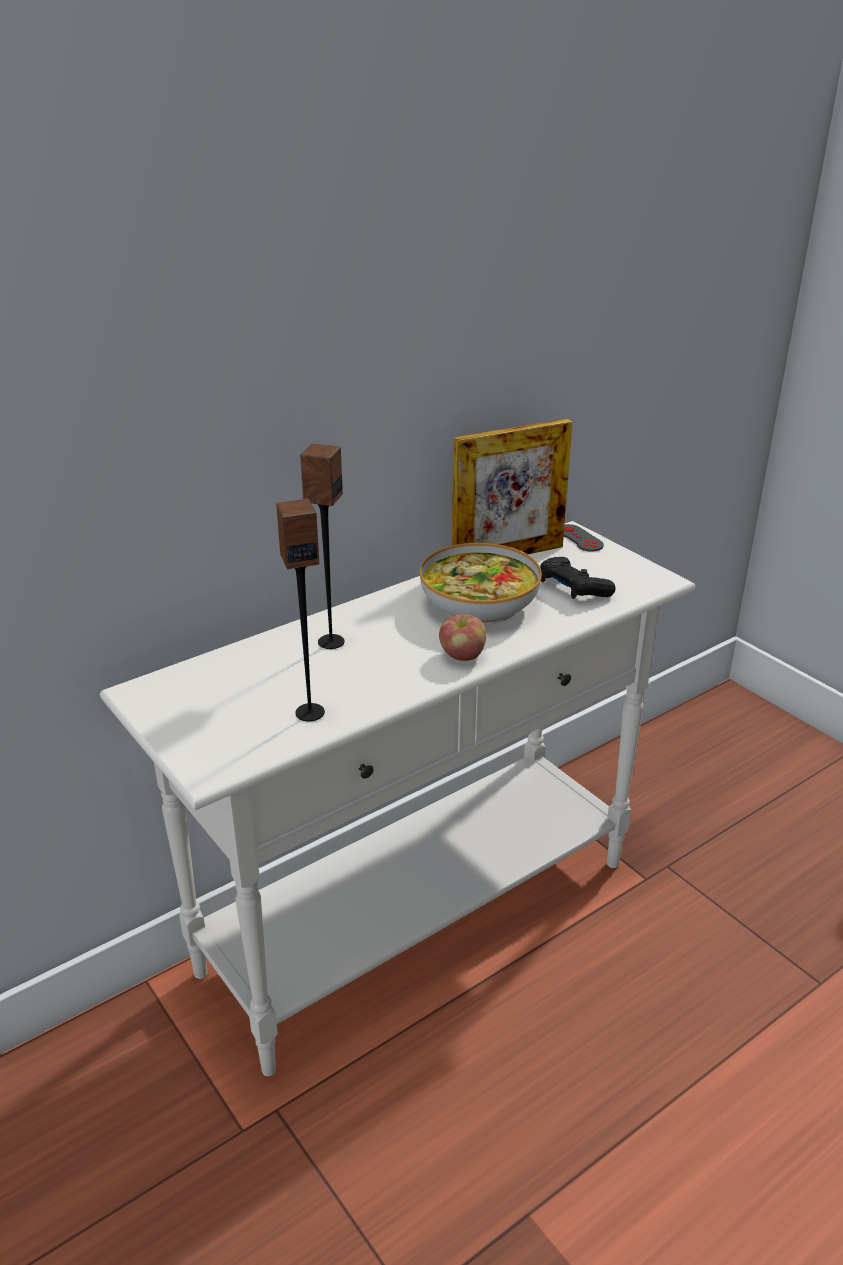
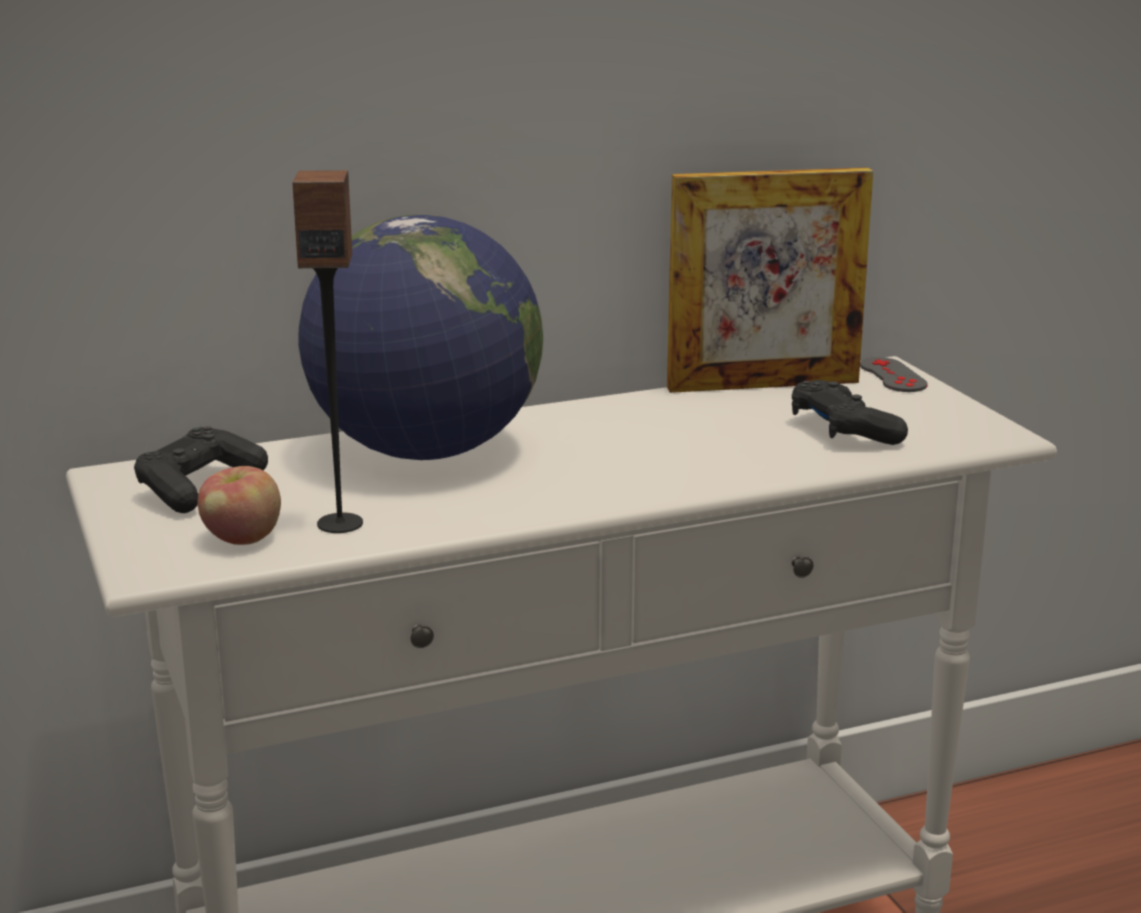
camera: 15 degrees right, 10 degrees down
speaker [300,444,344,649] -> globe [299,215,543,460]
bowl [420,543,542,624] -> none
apple [439,614,487,661] -> apple moved to [198,466,281,545]
none -> black game controller [134,426,268,513]

